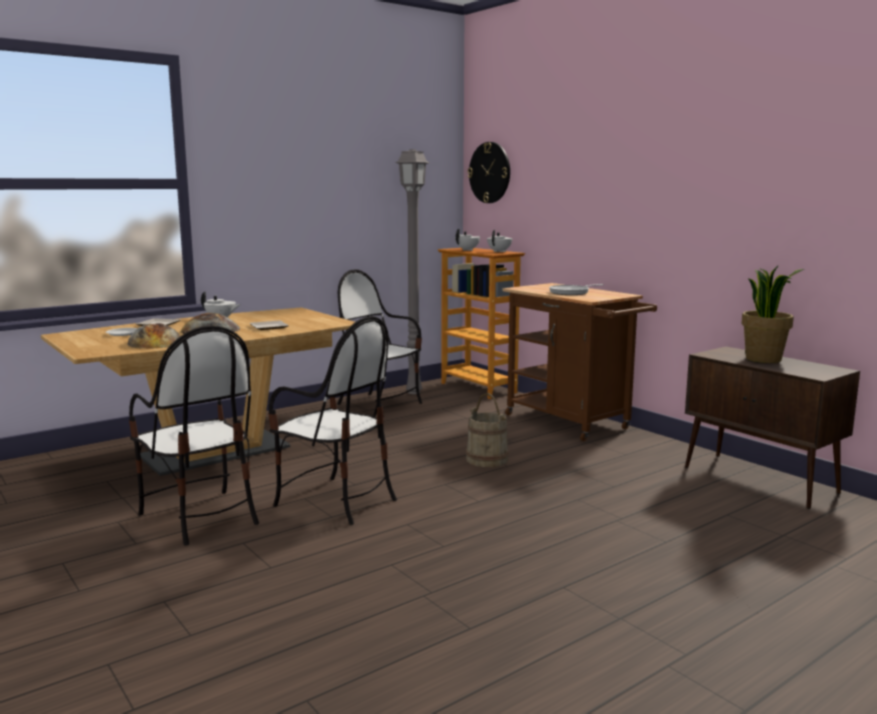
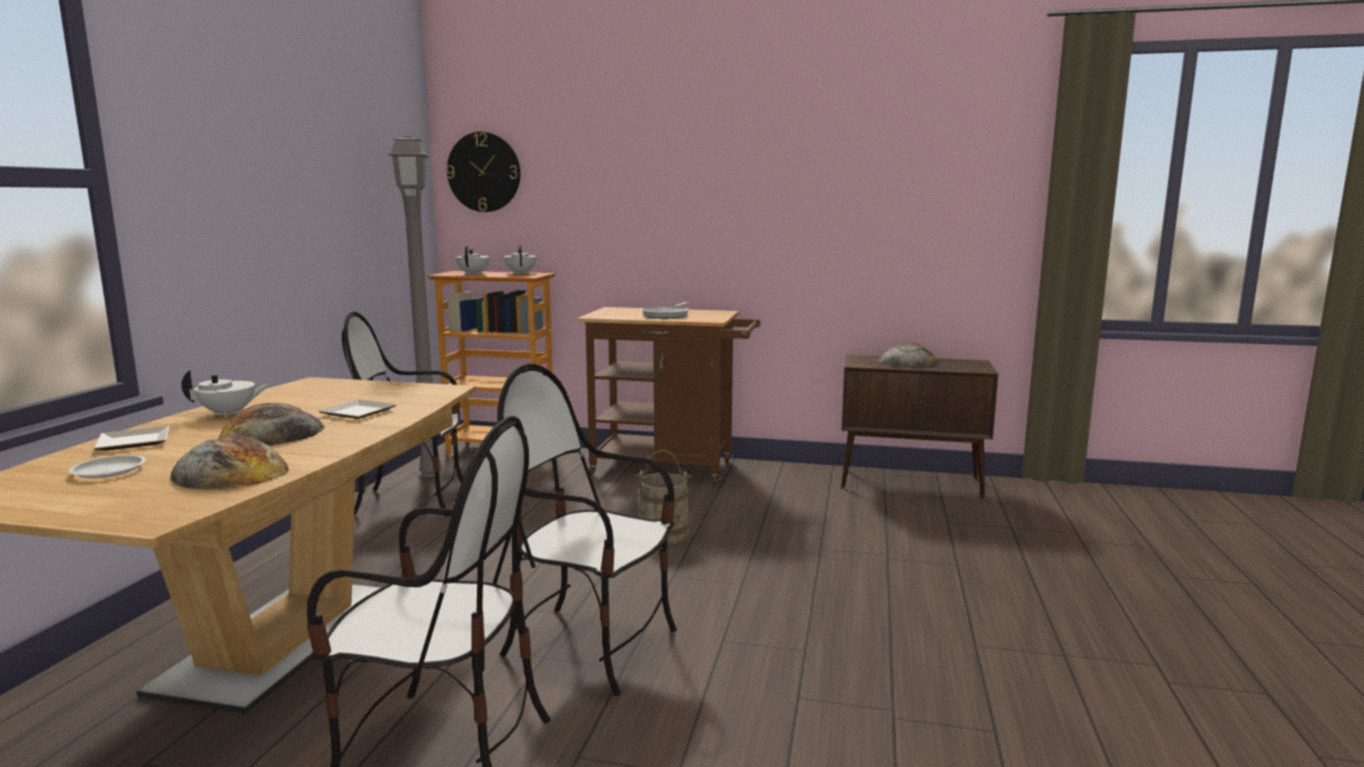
camera: 40 degrees left, 0 degrees up
chair [268,316,397,525] -> chair turned 150 degrees counterclockwise [497,364,677,696]
potted plant [741,266,804,363] -> bread [877,343,939,367]

